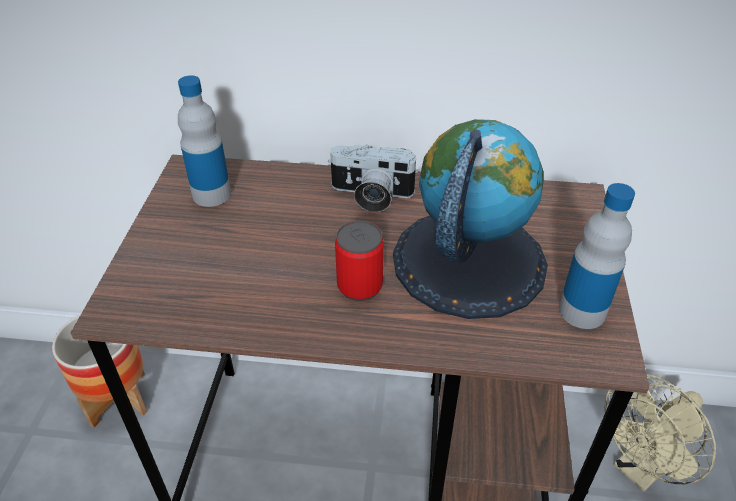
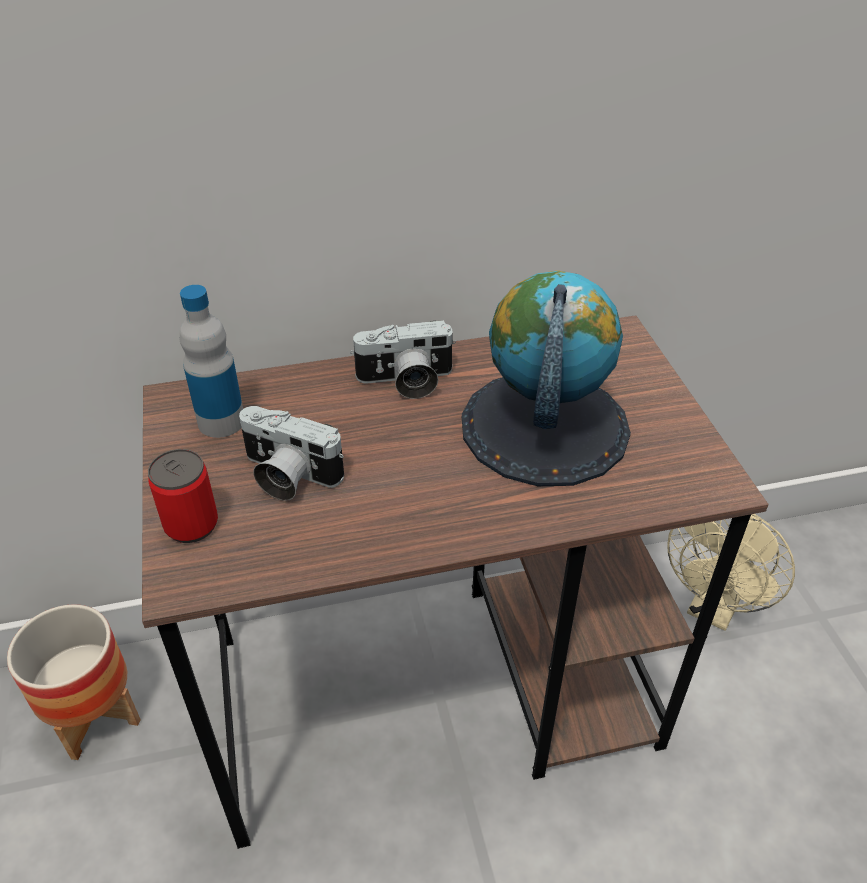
camera: 20 degrees left, 0 degrees up
can [335,221,384,301] -> can moved to [148,449,218,543]
bottle [559,183,635,329] -> none
none -> camera [239,406,344,501]

